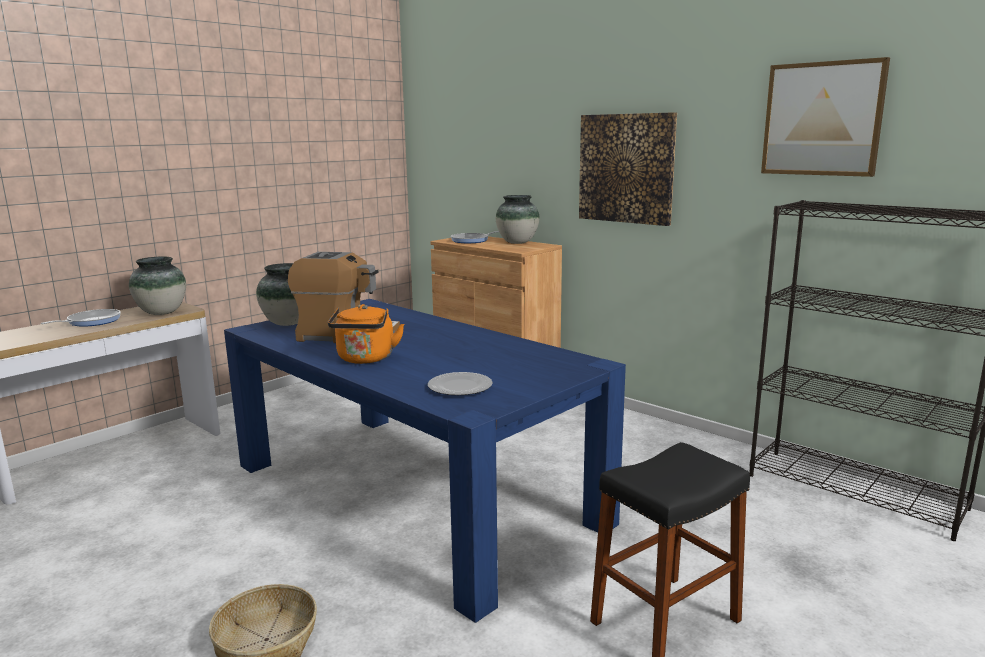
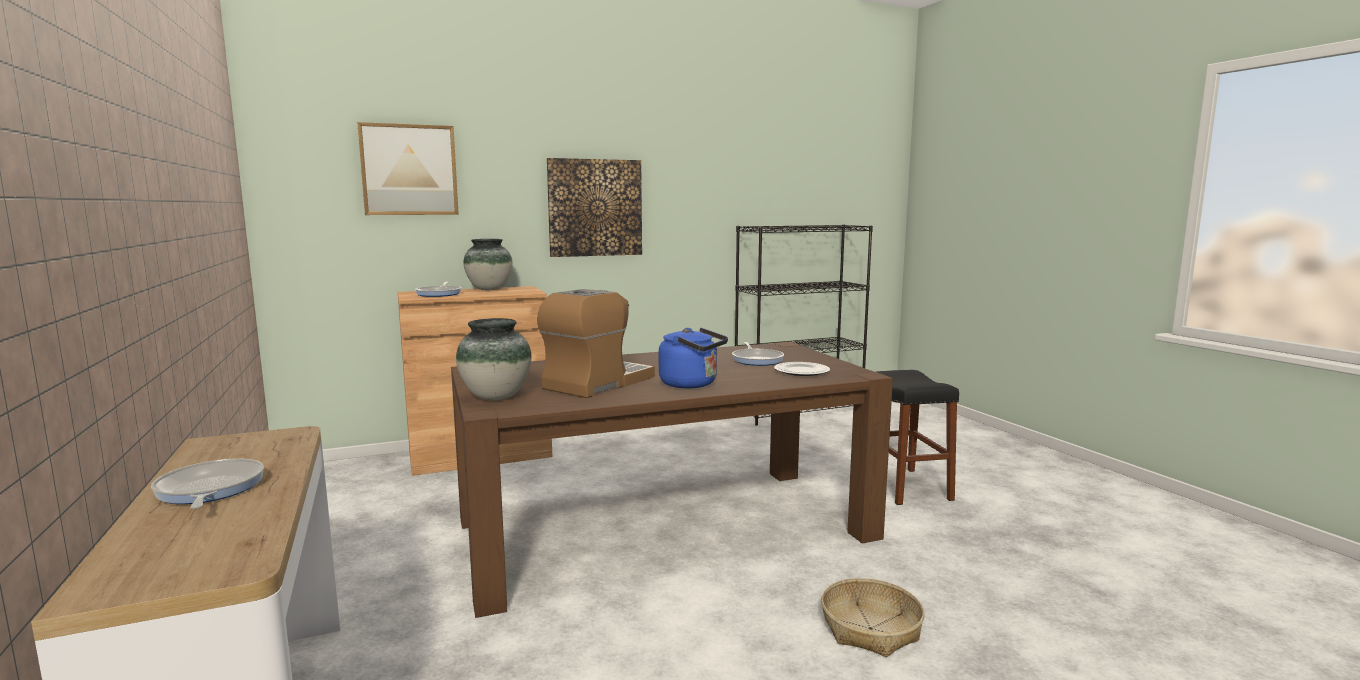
camera: 65 degrees left, 5 degrees down
vase [129,256,186,315] -> none
blue dining table [224,299,626,623] -> brown dining table [451,342,893,618]
orange kettle [328,304,404,364] -> blue kettle [659,328,728,388]
picture [761,57,890,177] -> picture moved to [357,122,459,215]
none -> frying pan [732,342,784,366]

